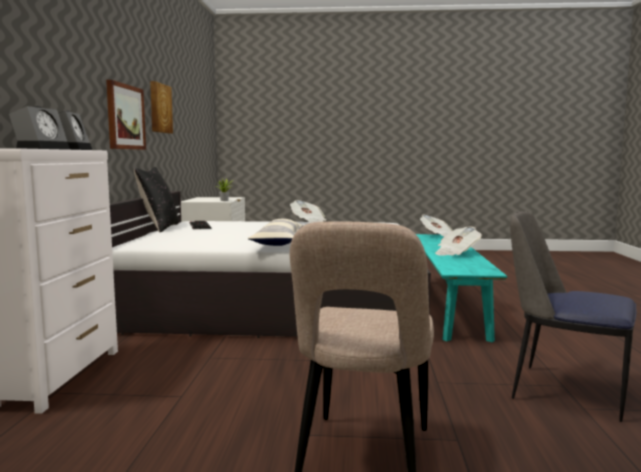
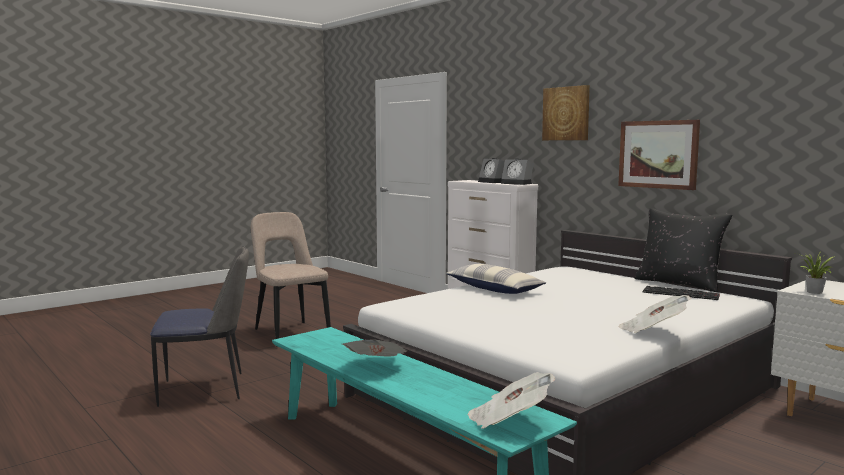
camera: 135 degrees right, 0 degrees up
picture [150,81,173,133] -> picture moved to [542,85,590,140]

